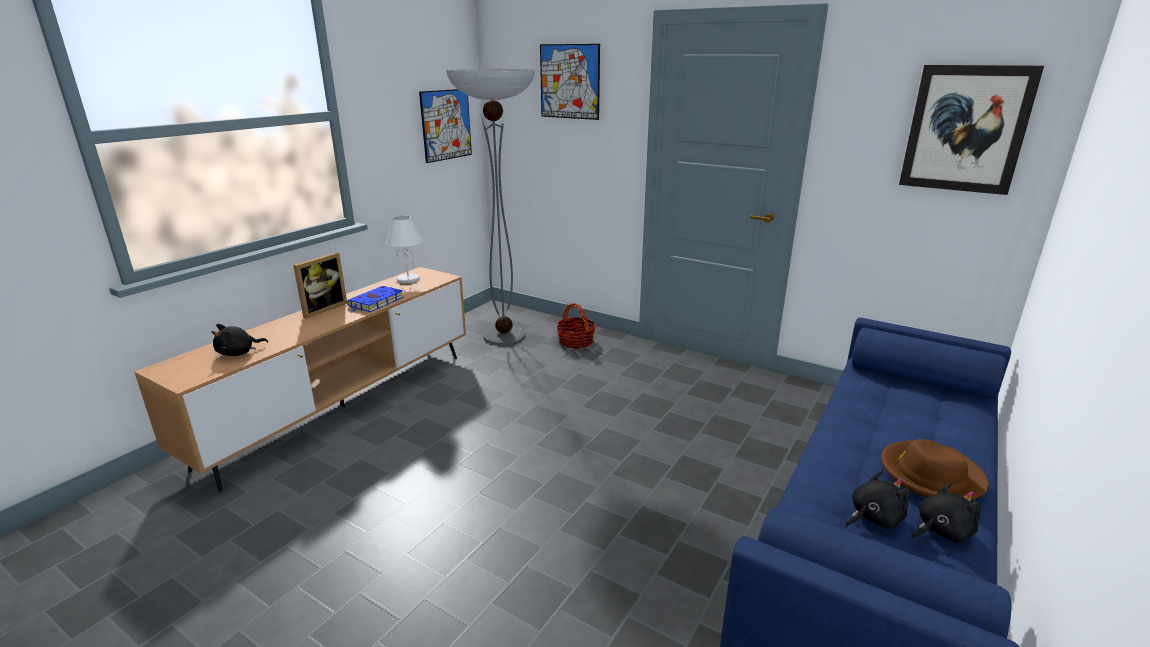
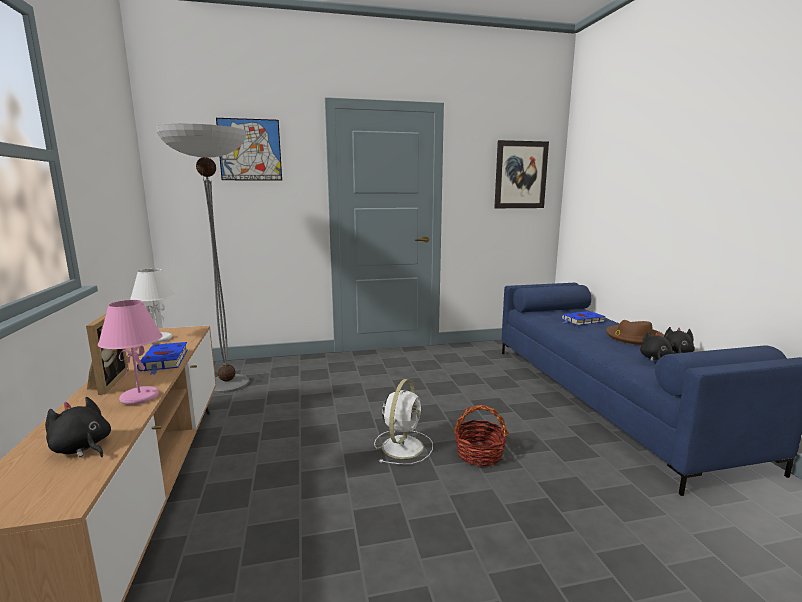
camera: 45 degrees left, 10 degrees down
black plush toy [211,324,268,356] -> black plush toy turned 120 degrees clockwise [45,397,111,457]
picture [419,89,472,163] -> none
basket [556,303,596,349] -> basket moved to [454,405,509,467]
none -> pink table lamp [98,300,162,405]
none -> white fan [374,379,433,464]
none -> blue book [561,311,606,325]

